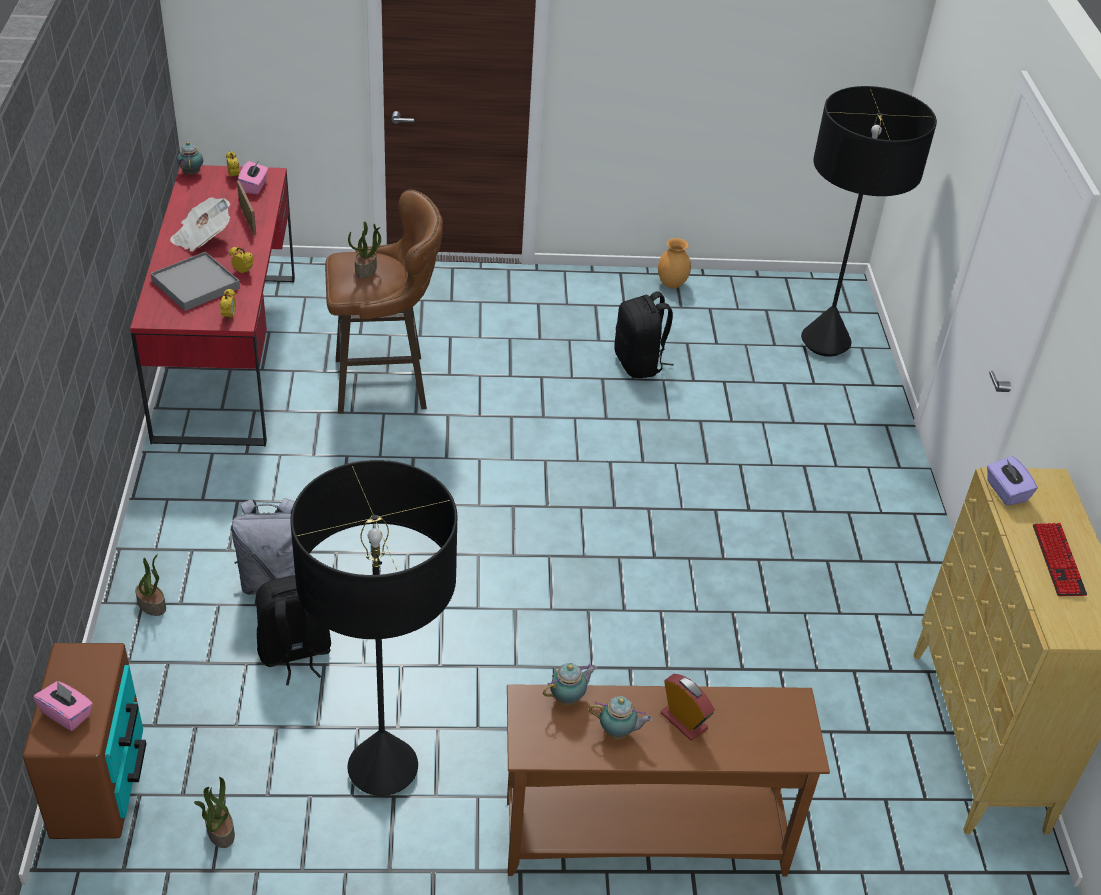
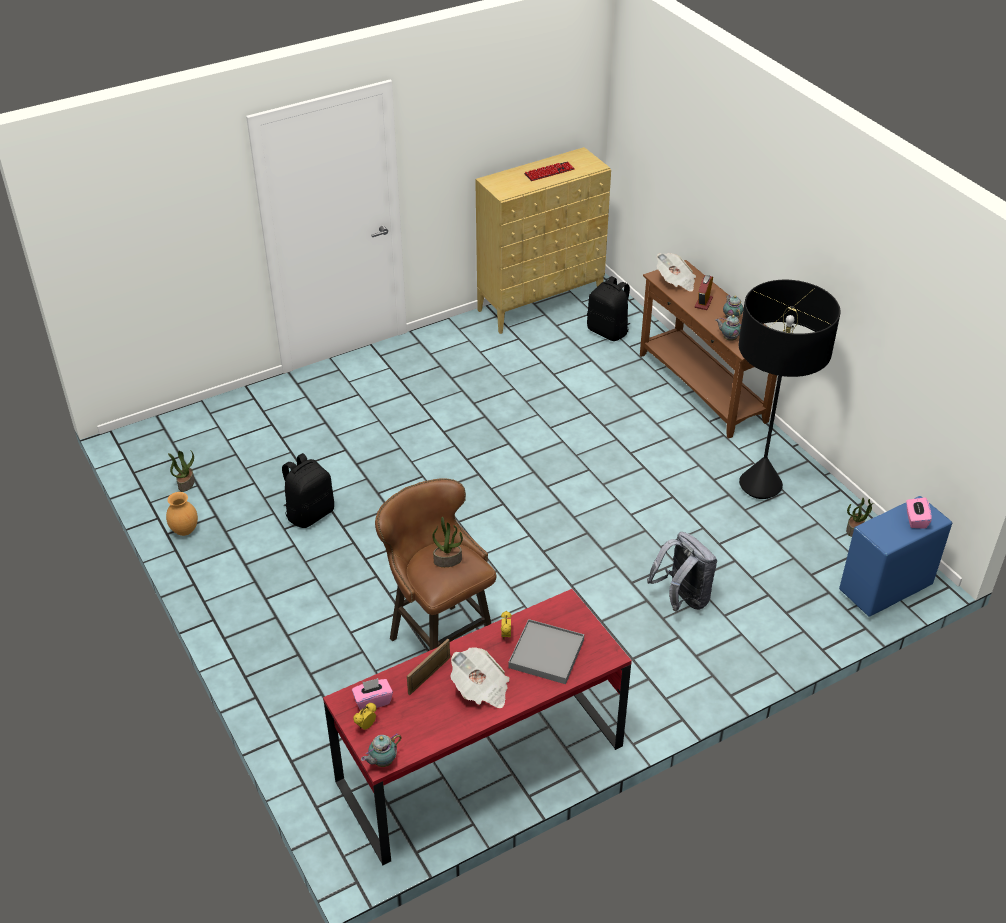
camera: 115 degrees left, 0 degrees up
brown nightstand [23,643,147,839] -> blue nightstand [839,496,952,617]
potted plant [135,554,166,616] -> potted plant moved to [168,450,195,492]
alarm clock [219,288,235,321] -> none
black backpack [256,575,331,685] -> black backpack moved to [587,276,630,341]
black floor lamp [801,86,937,357] -> none
purple tissue box [987,456,1037,506] -> none
none -> newspaper [657,253,696,292]

